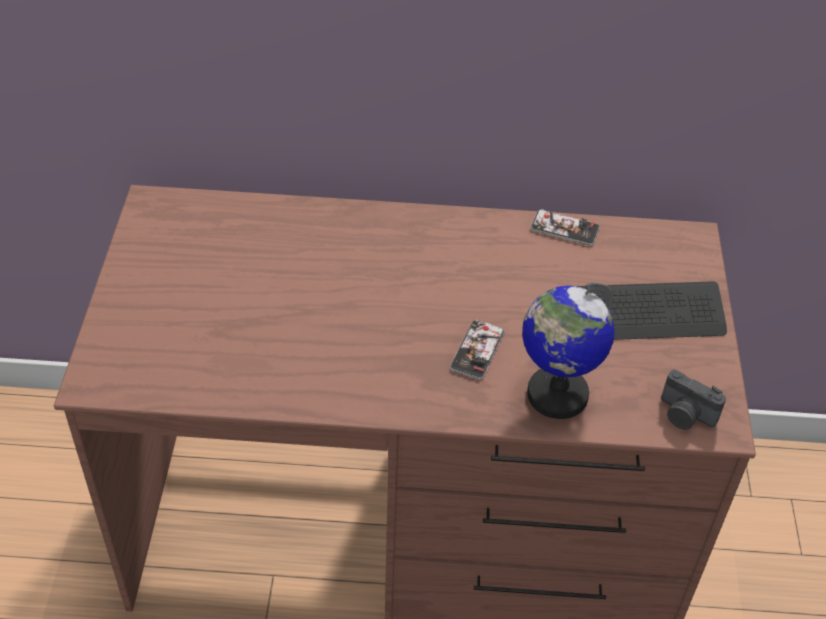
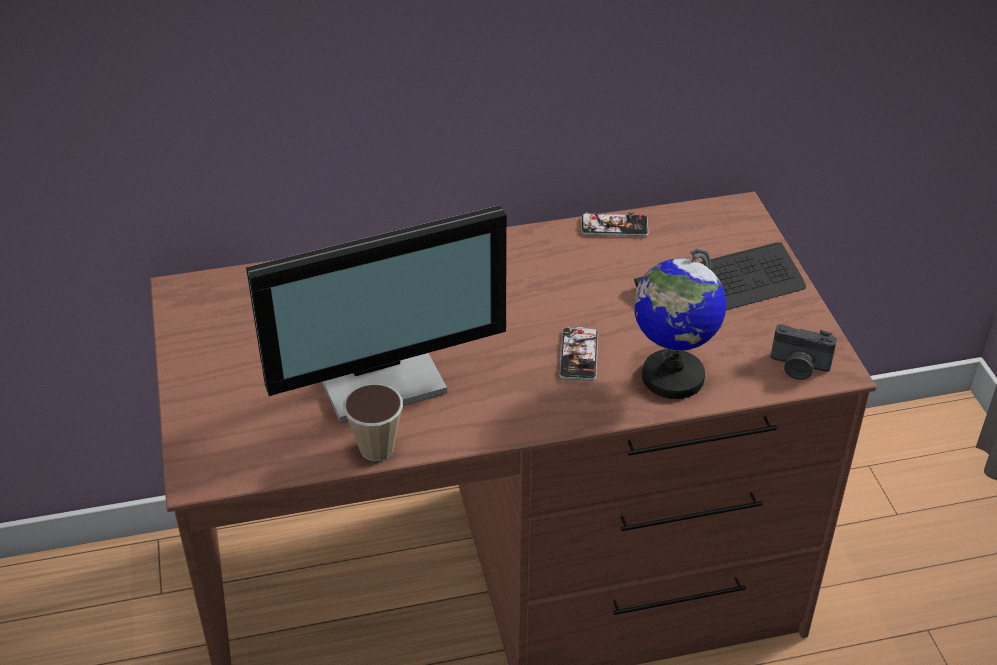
camera: 15 degrees left, 5 degrees down
none -> monitor [246,205,507,423]
none -> cup [344,384,403,461]

